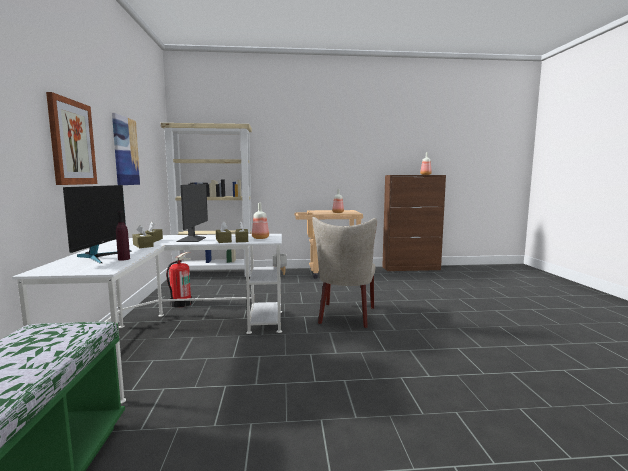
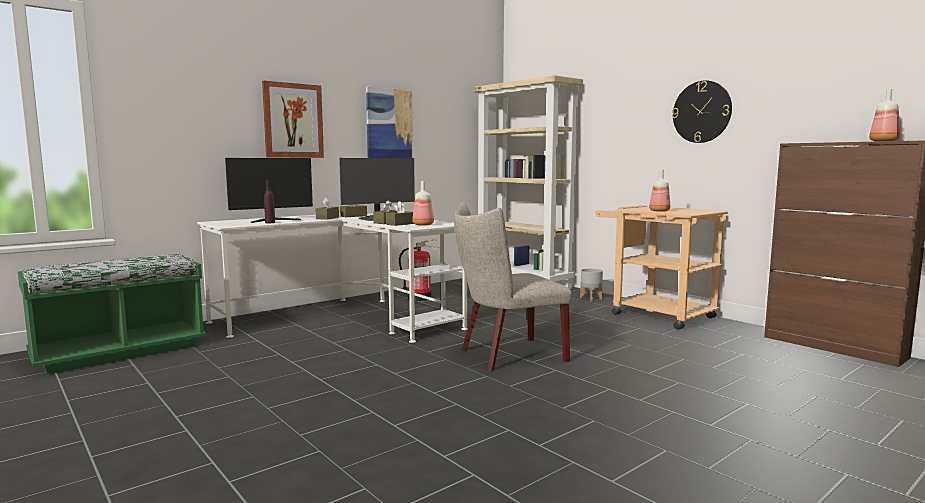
camera: 55 degrees right, 0 degrees up
none -> wall clock [672,80,732,143]

